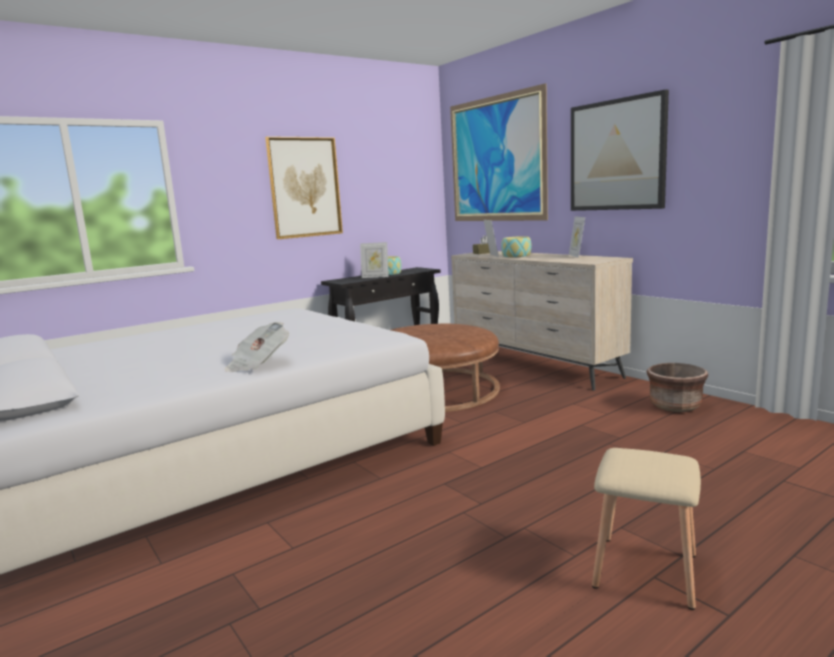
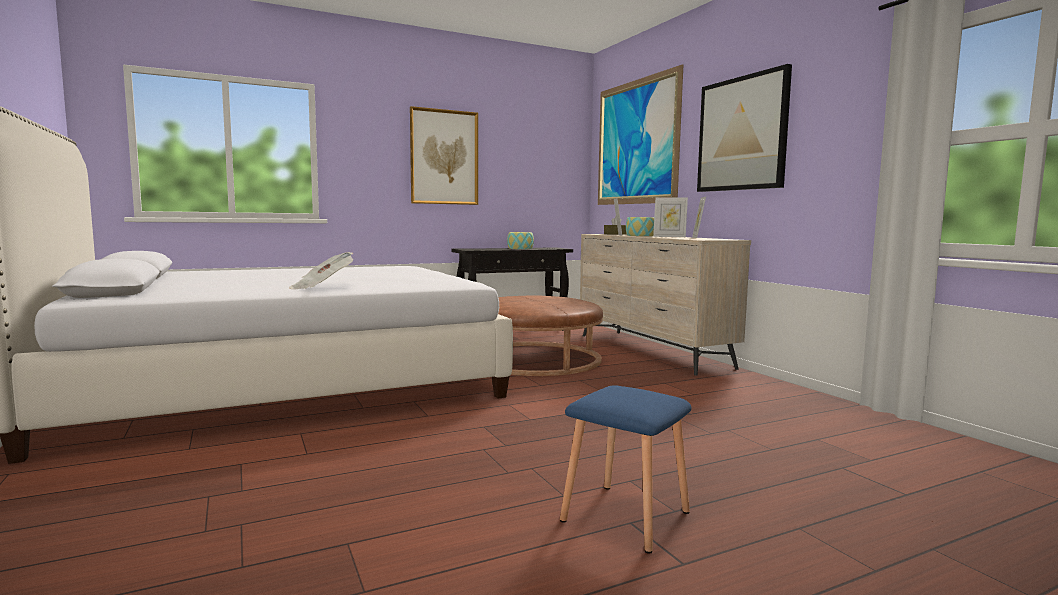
camera: 10 degrees right, 5 degrees down
picture frame [360,242,389,278] -> picture frame moved to [653,198,688,237]
beige stool [592,448,701,610] -> blue stool [560,385,692,554]
brown planter [647,363,708,412] -> none

